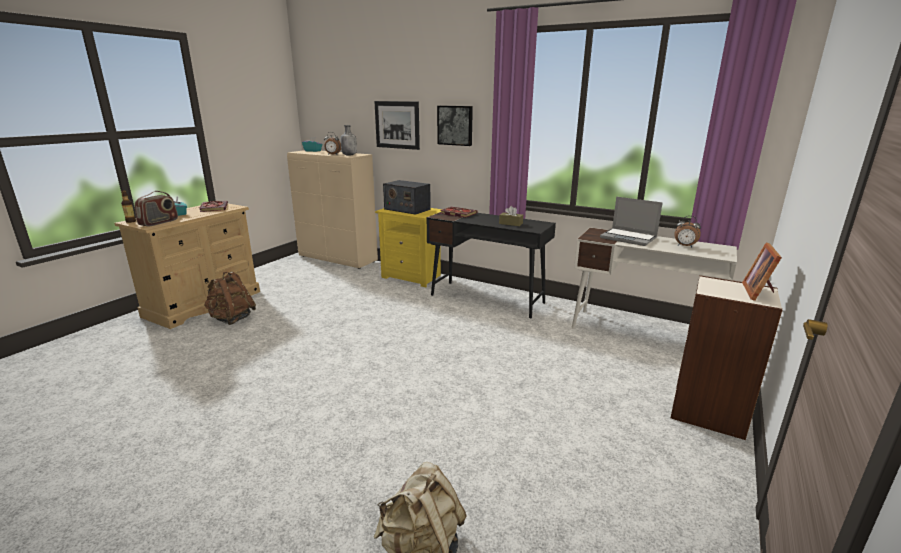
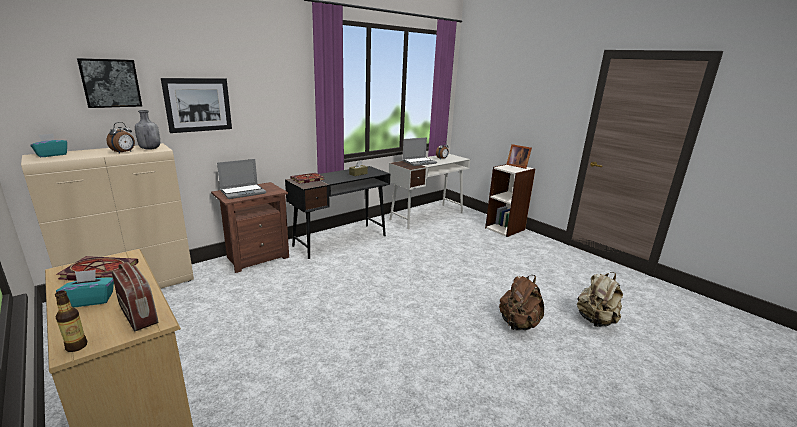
camera: 70 degrees left, 0 degrees up
brown backpack [205,271,256,325] -> brown backpack moved to [499,275,544,330]
yellow nightstand [375,208,442,287] -> brown nightstand [211,182,289,273]
radio [383,180,431,215] -> laptop [217,159,266,199]
picture [437,106,473,146] -> picture moved to [77,58,142,108]

